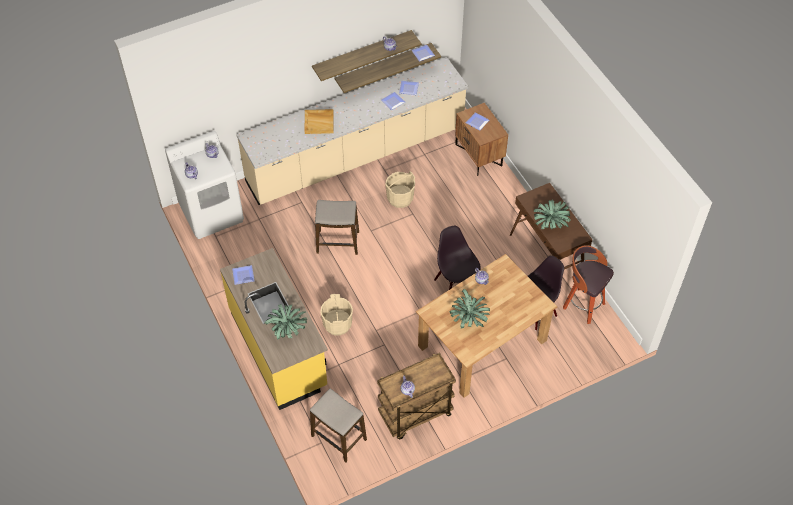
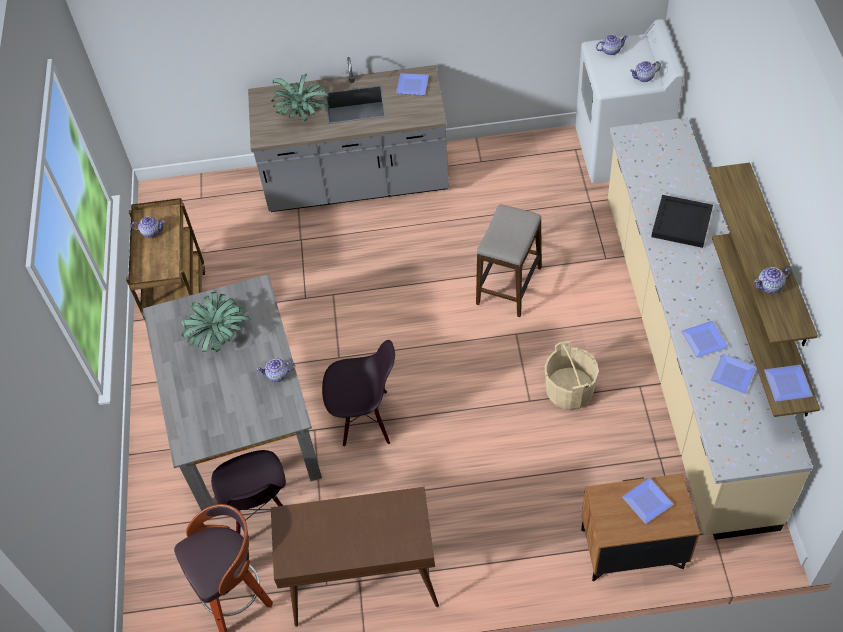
camera: 115 degrees right, 0 degrees up
yellow counter [220,248,328,410] -> grey counter [248,57,449,212]
beige tray [304,109,334,134] -> black tray [651,195,713,248]
stool [310,389,367,462] -> none
beige bucket [320,294,353,335] -> none
brown dining table [416,254,557,398] -> grey dining table [143,274,322,511]
potted plant [534,200,571,229] -> none

